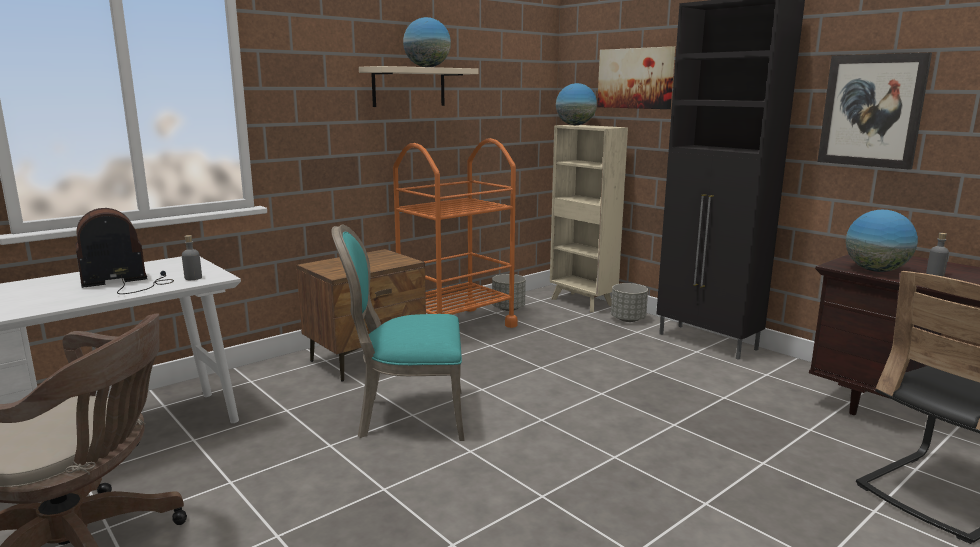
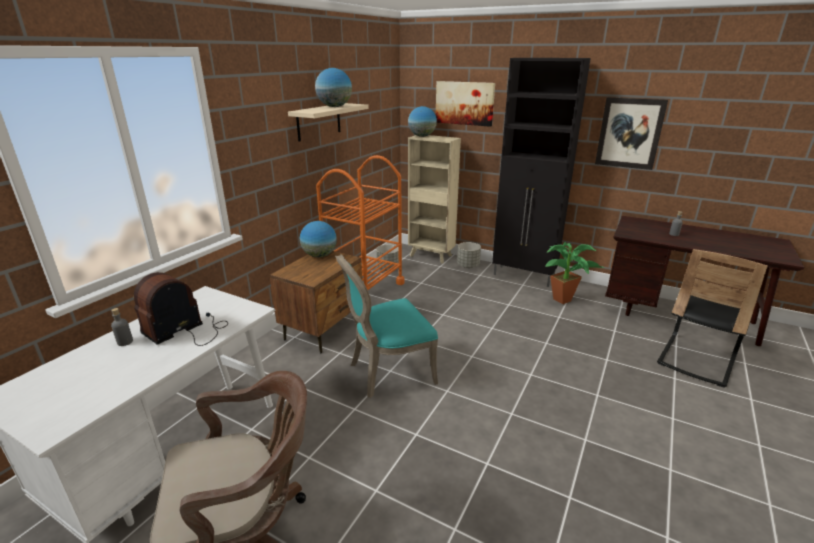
camera: 20 degrees left, 10 degrees up
grey bottle [182,235,202,280] -> grey bottle moved to [111,308,133,346]
globe [846,210,918,272] -> globe moved to [300,221,337,257]
none -> potted plant [545,242,604,304]

